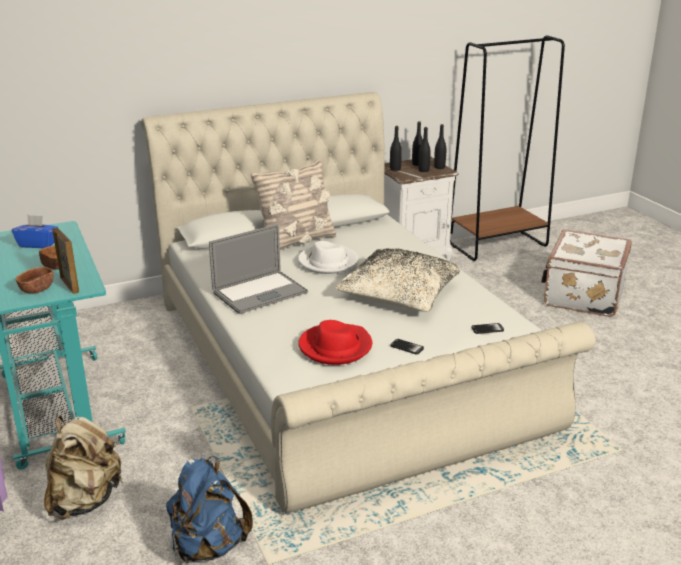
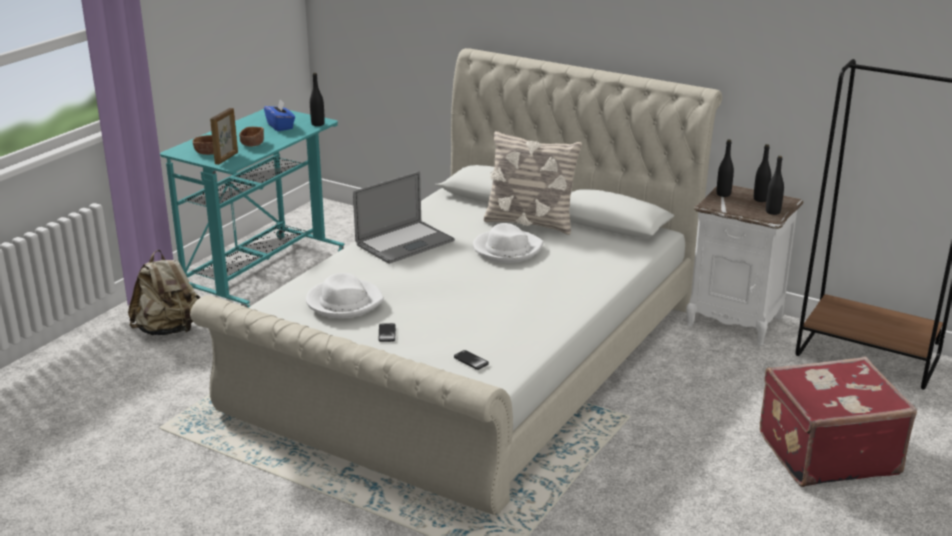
camera: 55 degrees right, 0 degrees up
blue backpack [166,456,253,563] -> none
laptop [209,224,308,314] -> laptop turned 60 degrees counterclockwise [353,171,455,264]
red hat [298,320,372,365] -> white hat [306,273,384,318]
beige pillow [336,248,460,312] -> none
black bottle [418,127,431,172] -> black bottle moved to [310,73,325,126]
white suitcase [541,229,632,317] -> red suitcase [760,357,917,487]

